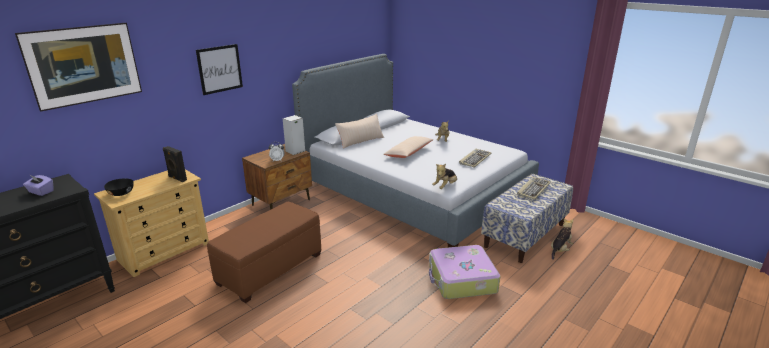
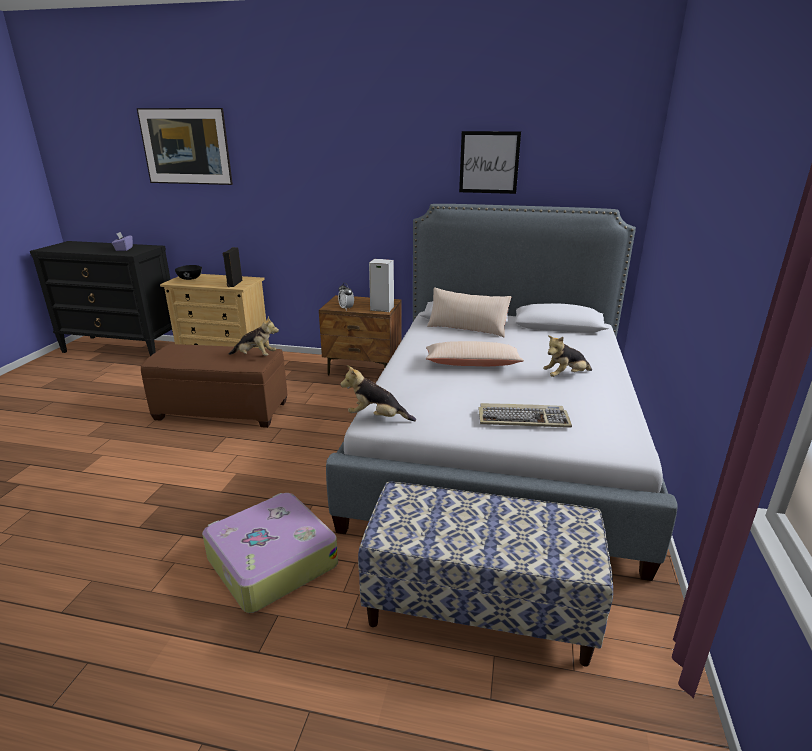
camera: 60 degrees right, 0 degrees up
picture [196,44,243,95] -> picture moved to [459,131,521,194]
keyboard [517,177,551,200] -> none
plush toy [551,218,573,260] -> plush toy moved to [229,316,279,356]

